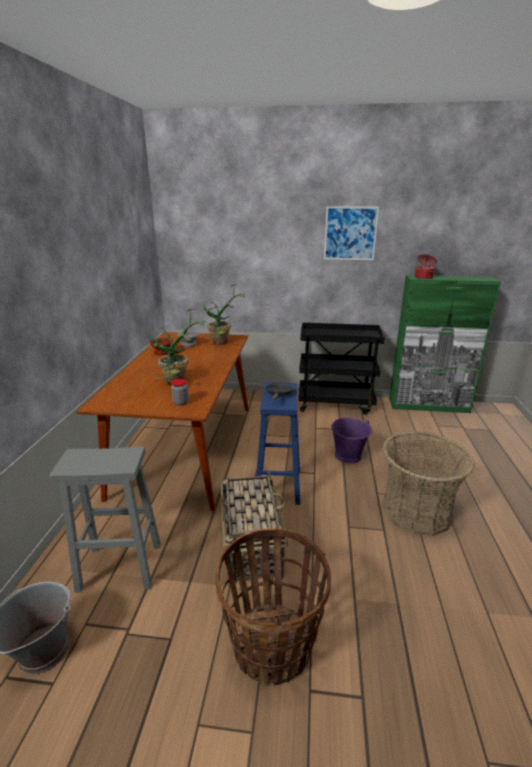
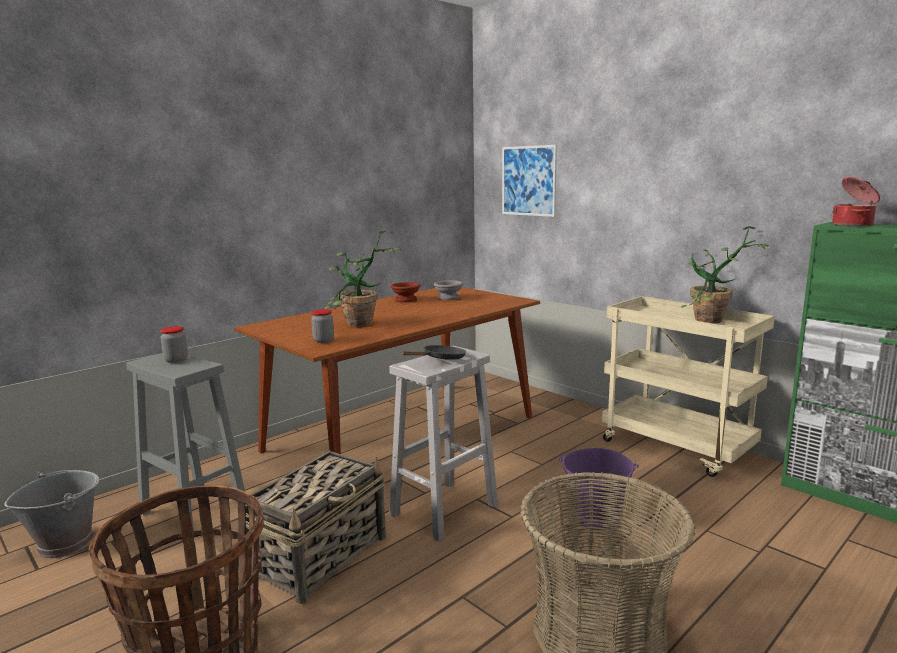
camera: 40 degrees right, 10 degrees down
potted plant [203,284,245,345] -> potted plant moved to [681,226,769,323]
blue stool [256,382,300,505] -> white stool [389,346,498,542]
black cart [298,322,385,415] -> beige cart [602,296,775,477]
picture [324,206,379,260] -> picture moved to [502,145,557,217]
none -> jar [160,326,188,363]

